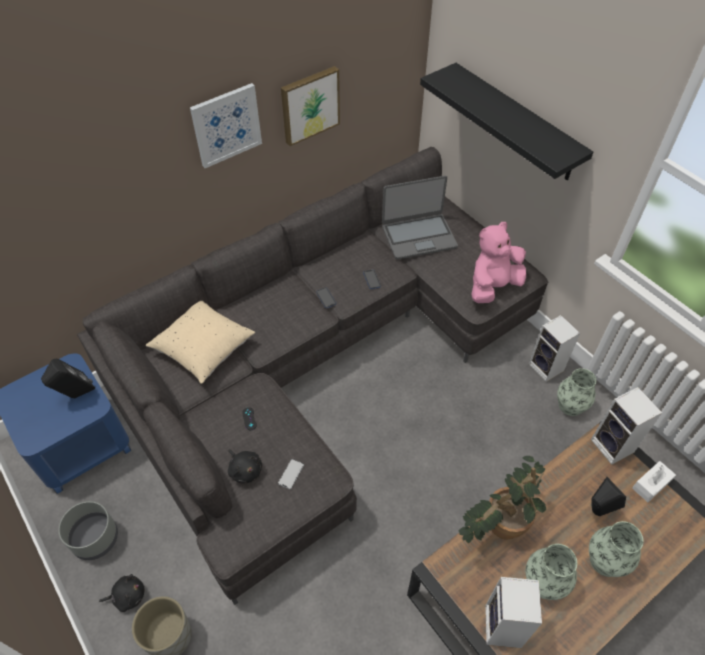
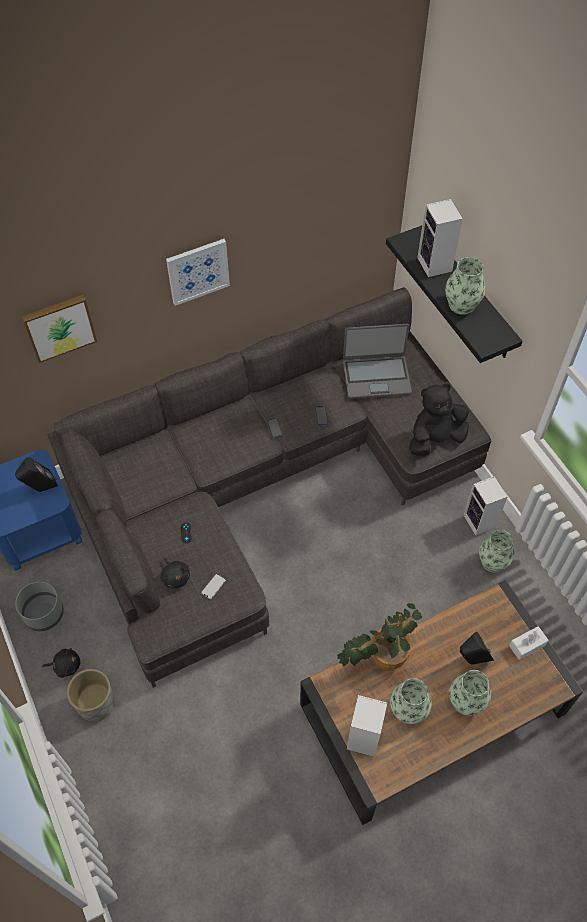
camera: 10 degrees right, 5 degrees up
beige pillow [146,301,255,384] -> none
picture [281,66,340,146] -> picture moved to [21,295,97,363]
pink plush toy [471,222,526,303] -> black plush toy [409,383,469,456]
speaker [591,387,662,465] -> speaker moved to [418,199,463,277]
none -> vase [445,257,485,315]

